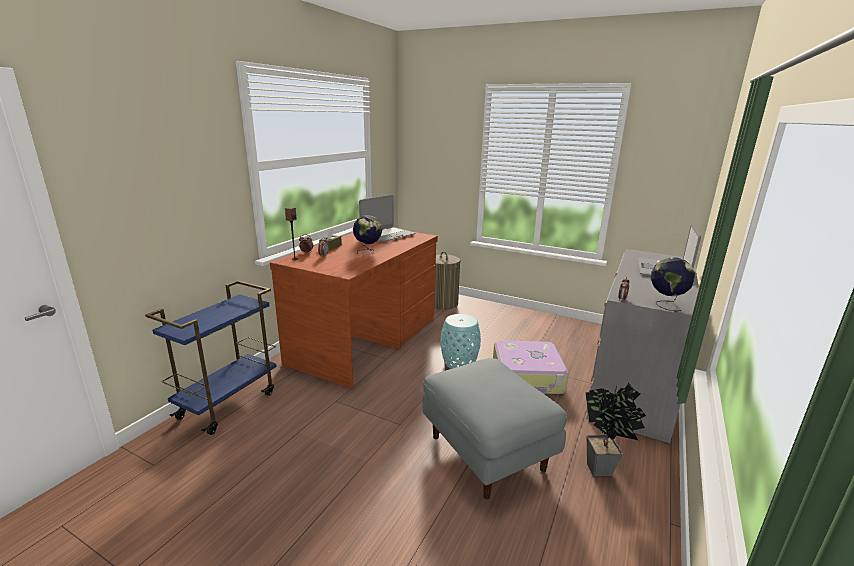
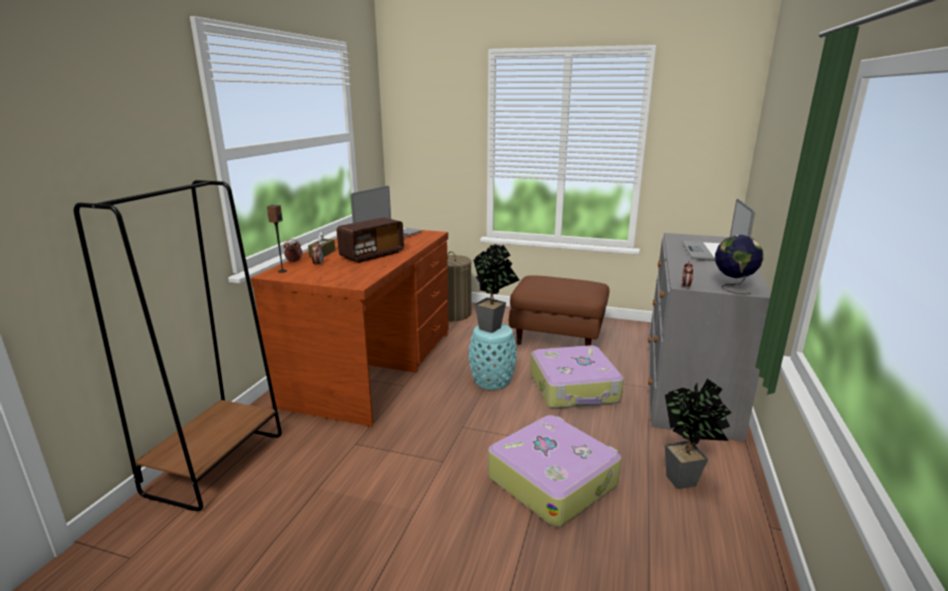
camera: 10 degrees left, 0 degrees up
blue cart [145,280,277,435] -> clothes rack [74,180,282,511]
globe [353,215,382,254] -> radio [336,217,404,263]
grey ottoman [422,358,567,499] -> suitcase [488,415,621,527]
none -> potted plant [473,244,520,333]
none -> brown ottoman [509,275,610,346]

